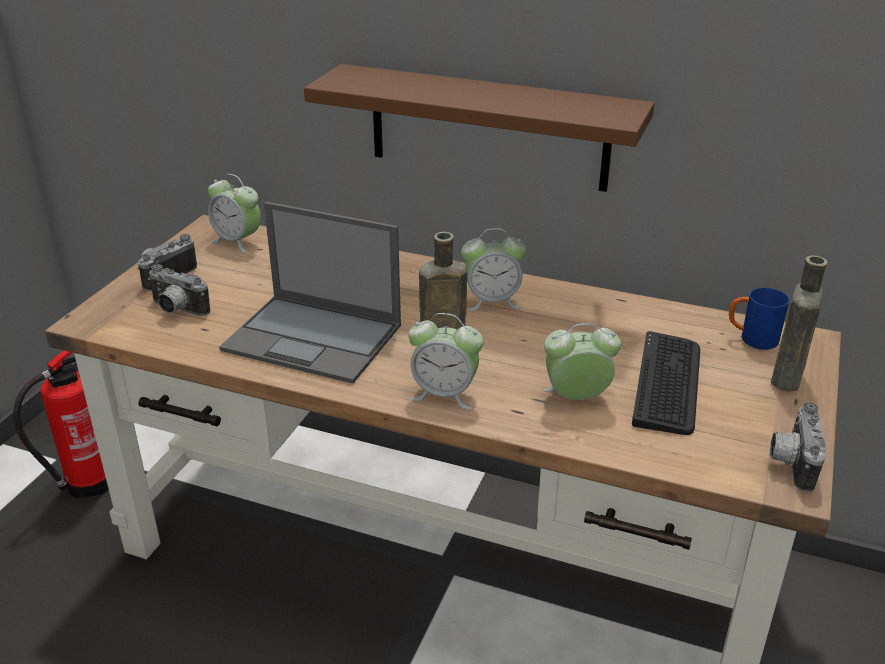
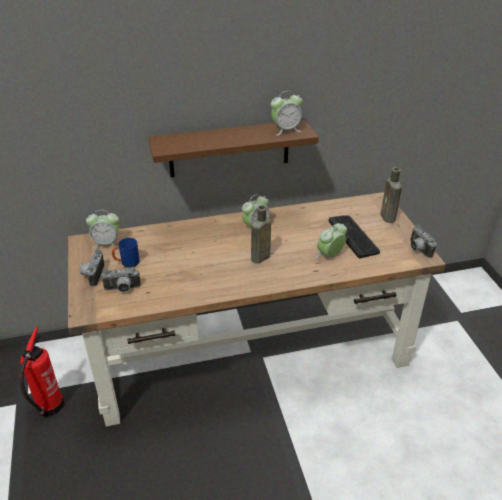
camera: 35 degrees left, 5 degrees up
laptop [219,202,401,383] -> none
alarm clock [408,313,483,409] -> alarm clock moved to [271,91,303,136]
blue mug [729,288,790,350] -> blue mug moved to [112,238,140,268]

